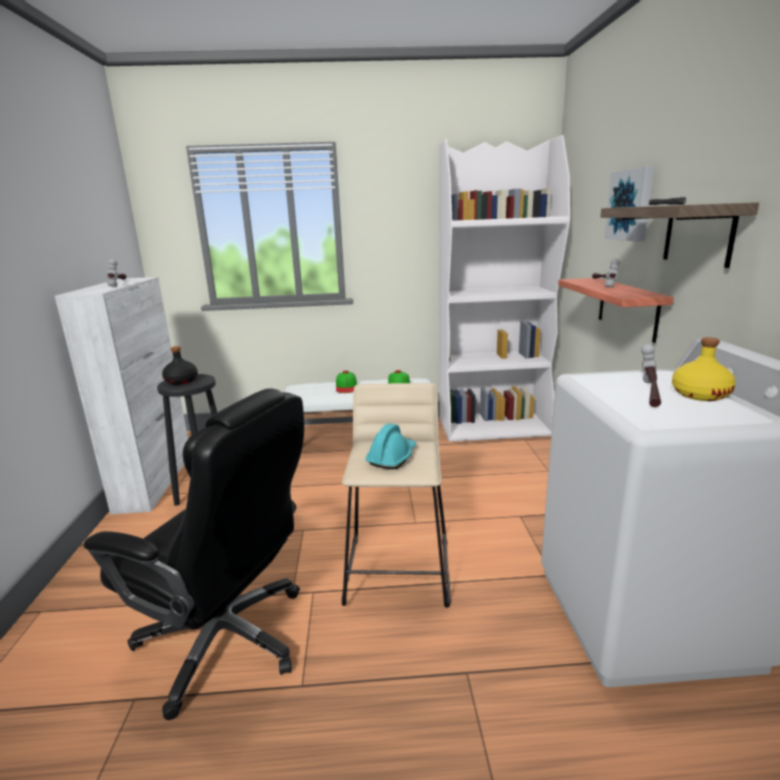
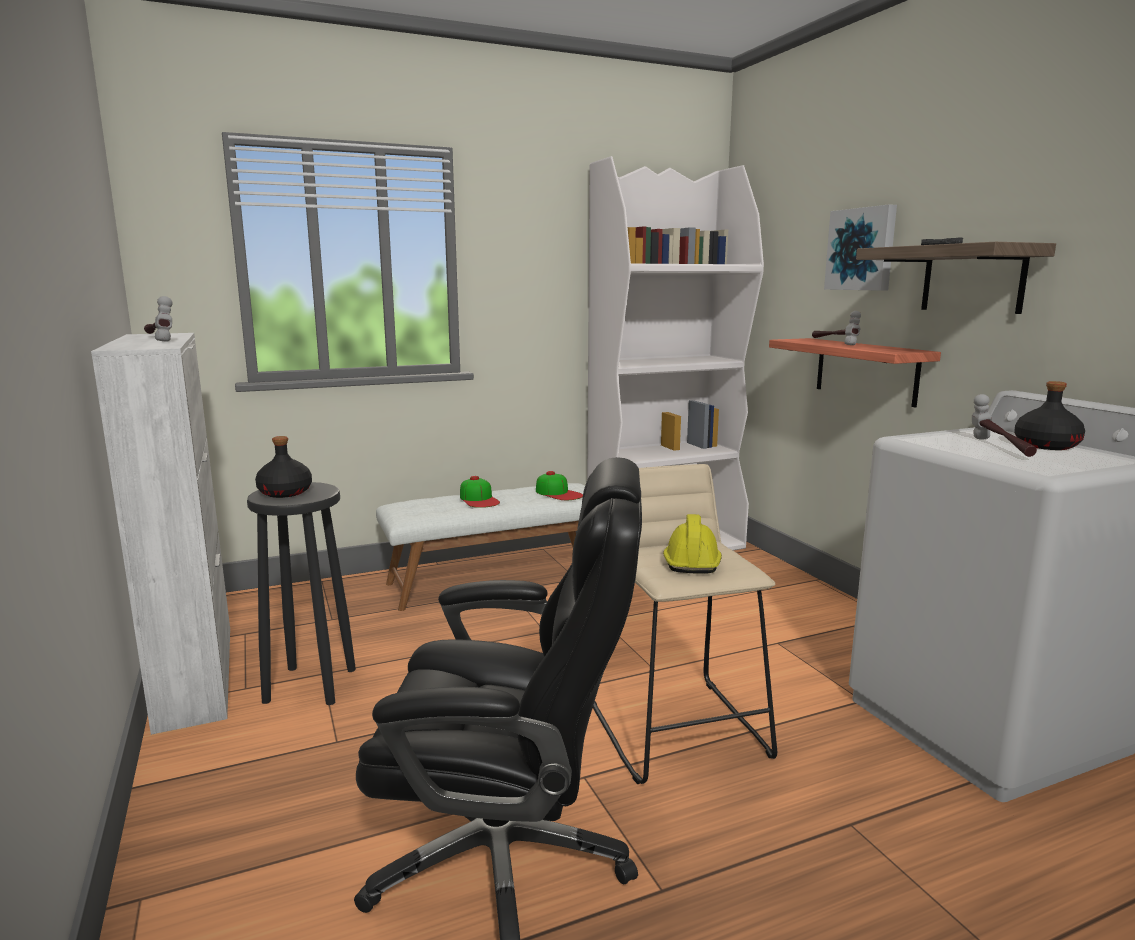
camera: 20 degrees left, 5 degrees down
turquoise hard hat [365,424,416,469] -> yellow hard hat [663,514,722,573]
yellow bottle [672,337,736,401] -> black bottle [1014,381,1085,450]

